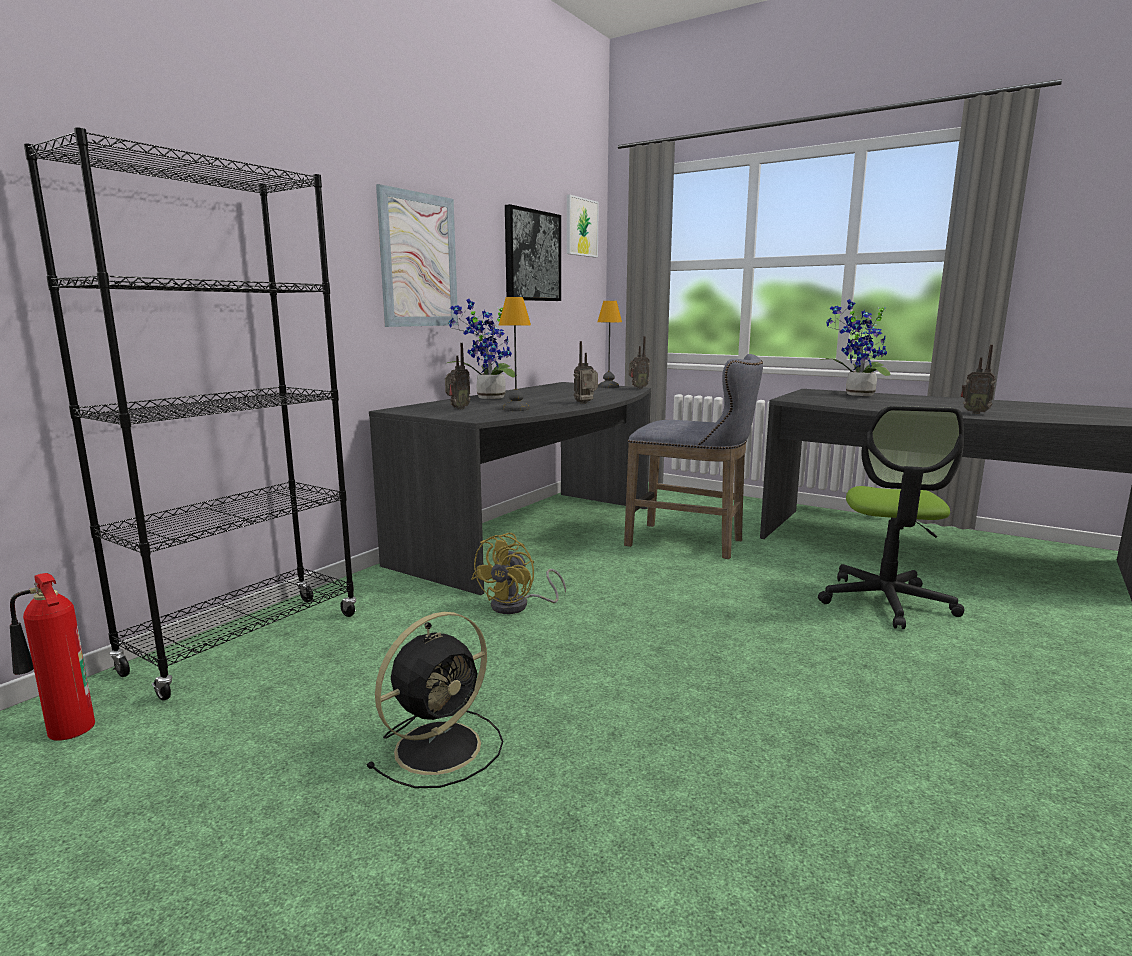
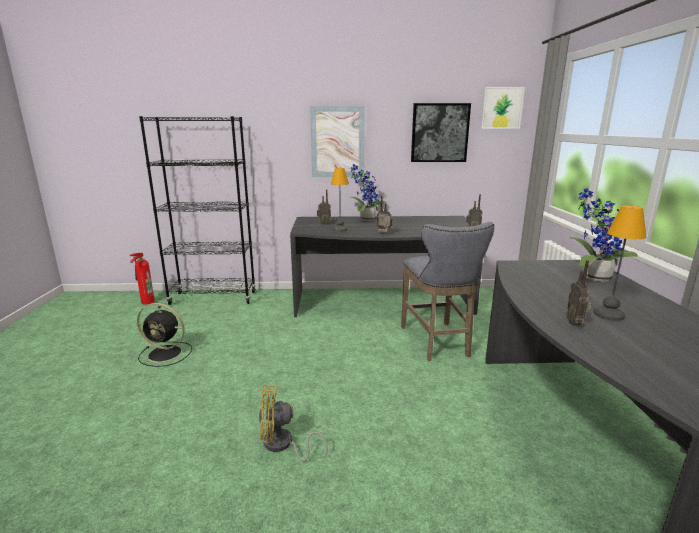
camera: 55 degrees right, 5 degrees up
yellow fan [471,533,566,614] -> yellow fan moved to [259,386,328,462]
table lamp [598,301,622,388] -> table lamp moved to [594,205,646,321]
office chair [818,406,964,629] -> none

